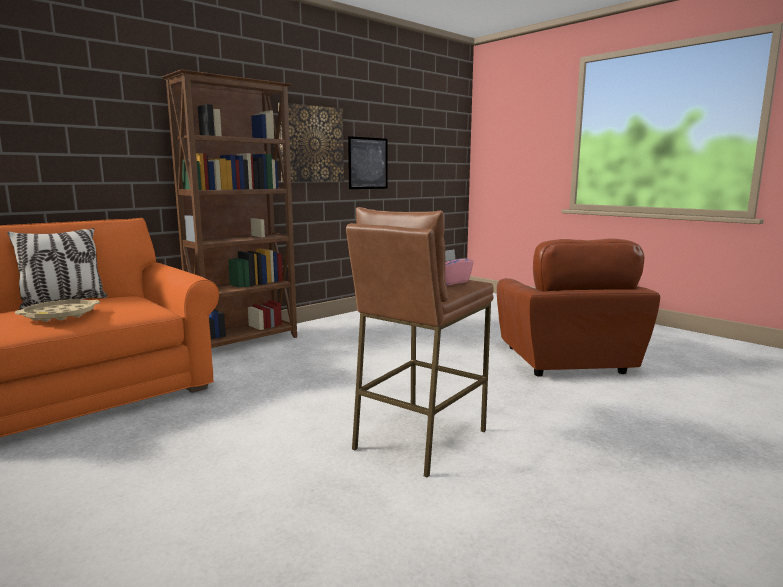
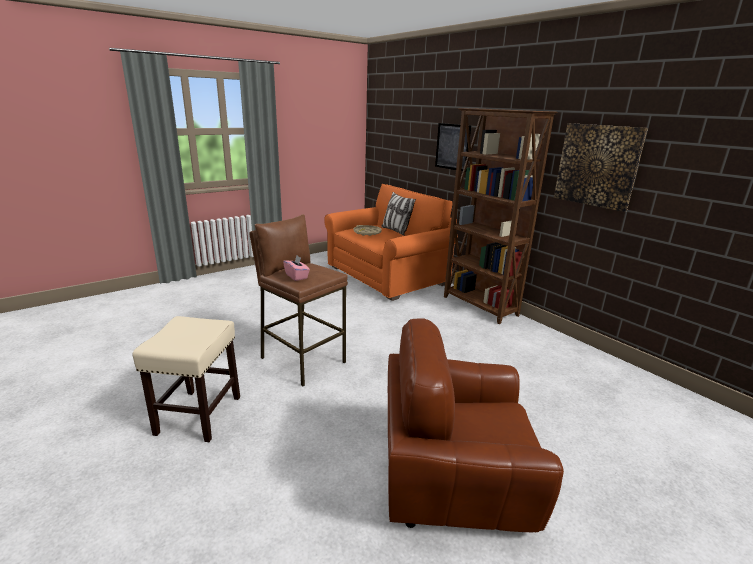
camera: 95 degrees right, 10 degrees up
picture [348,136,388,189] -> picture moved to [435,123,471,171]
none -> beige stool [132,316,240,442]

